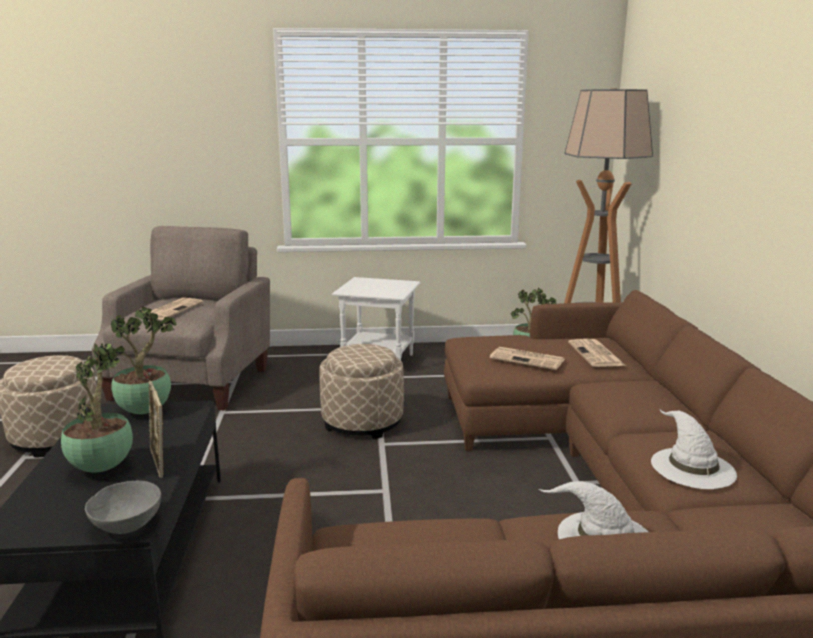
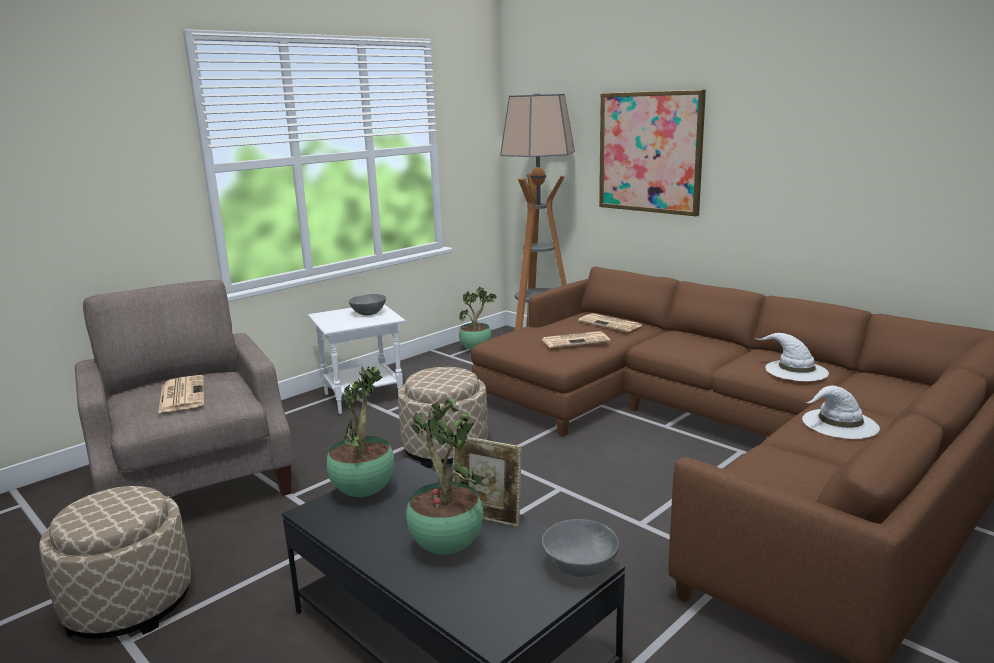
camera: 40 degrees left, 0 degrees up
none -> grey bowl [349,294,386,315]
none -> picture [599,90,706,216]

